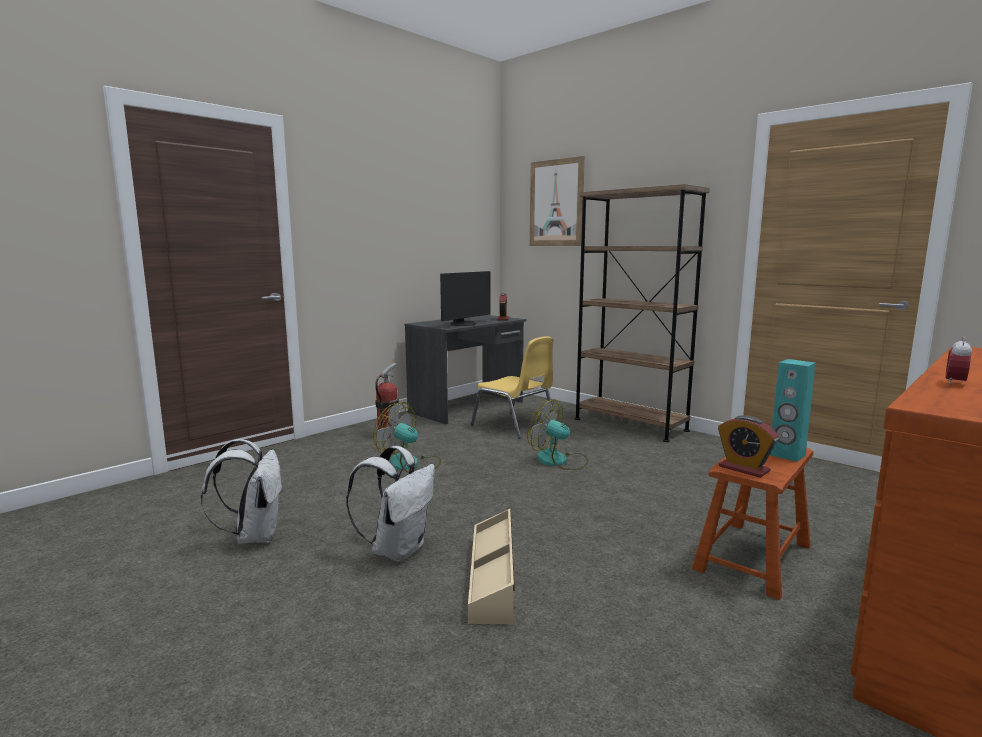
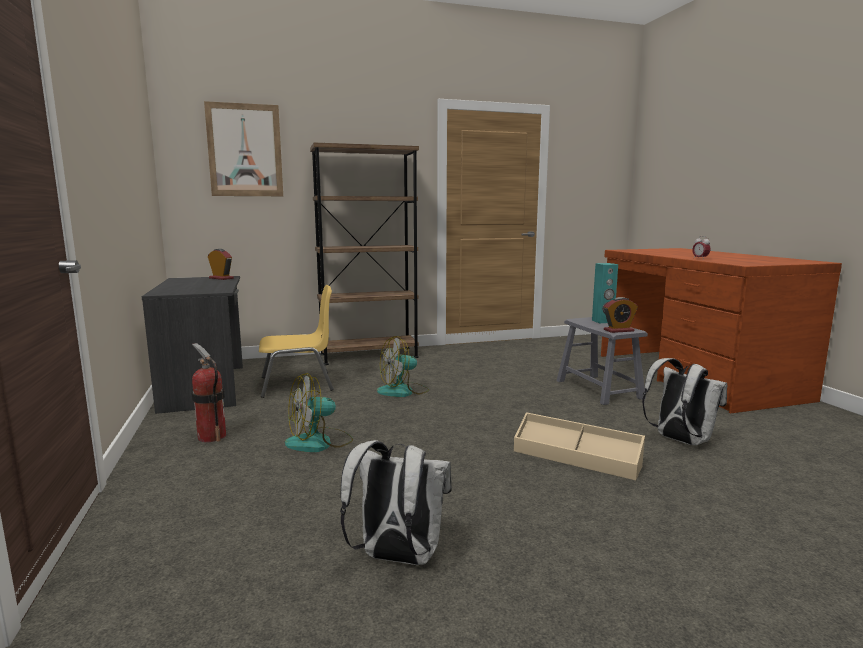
camera: 60 degrees left, 0 degrees up
white backpack [346,446,435,562] -> white backpack moved to [642,358,727,445]
monitor [440,271,490,326] -> none
brown stool [692,448,814,600] -> grey stool [557,317,648,405]

